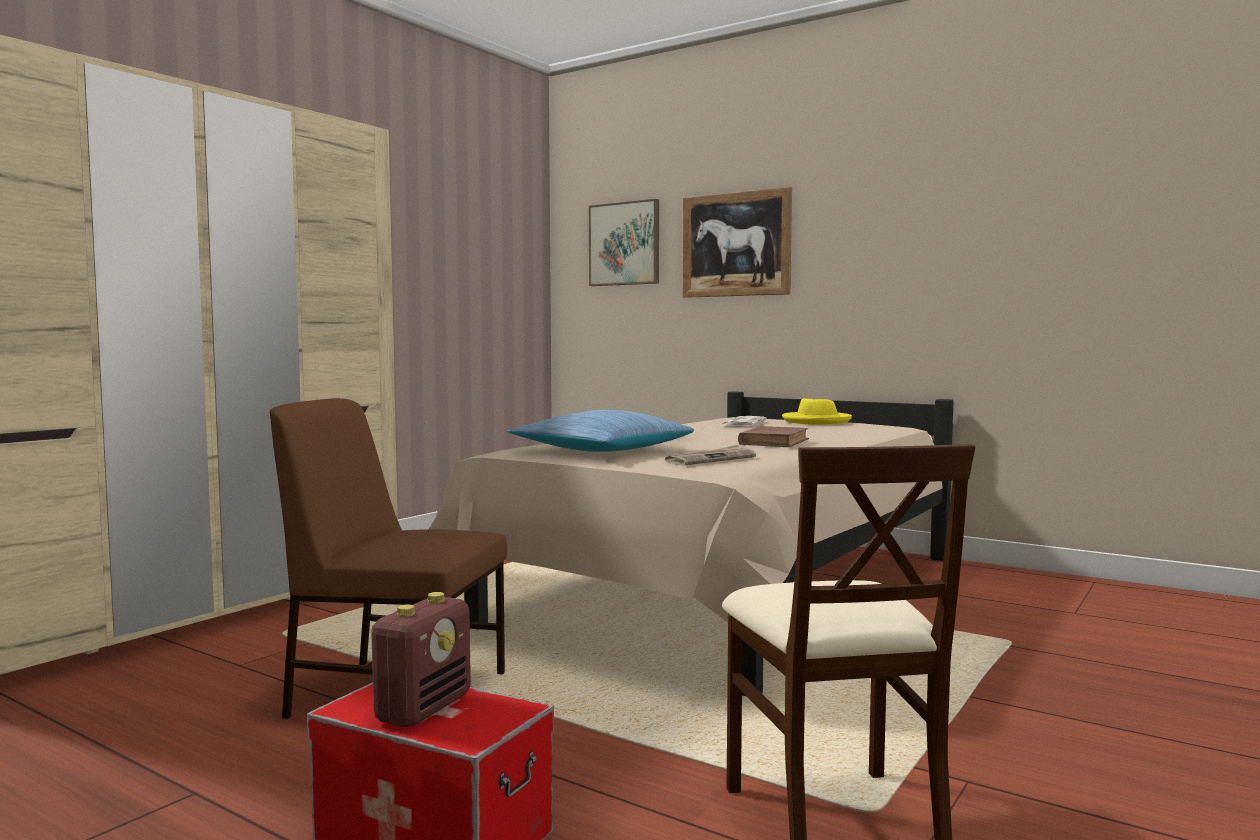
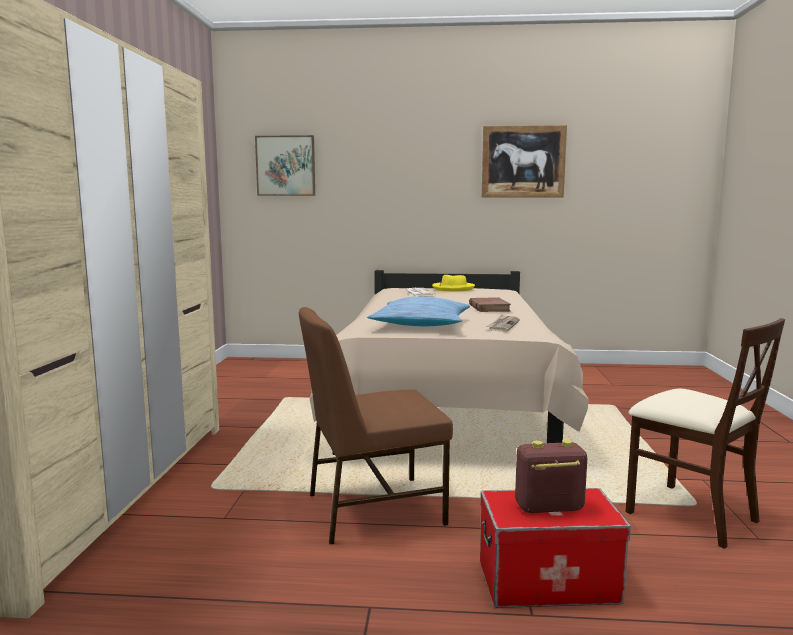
camera: 30 degrees left, 5 degrees up
radio [371,592,471,727] -> radio turned 90 degrees counterclockwise [515,440,587,513]
picture [683,187,792,298] -> picture moved to [482,125,567,197]

